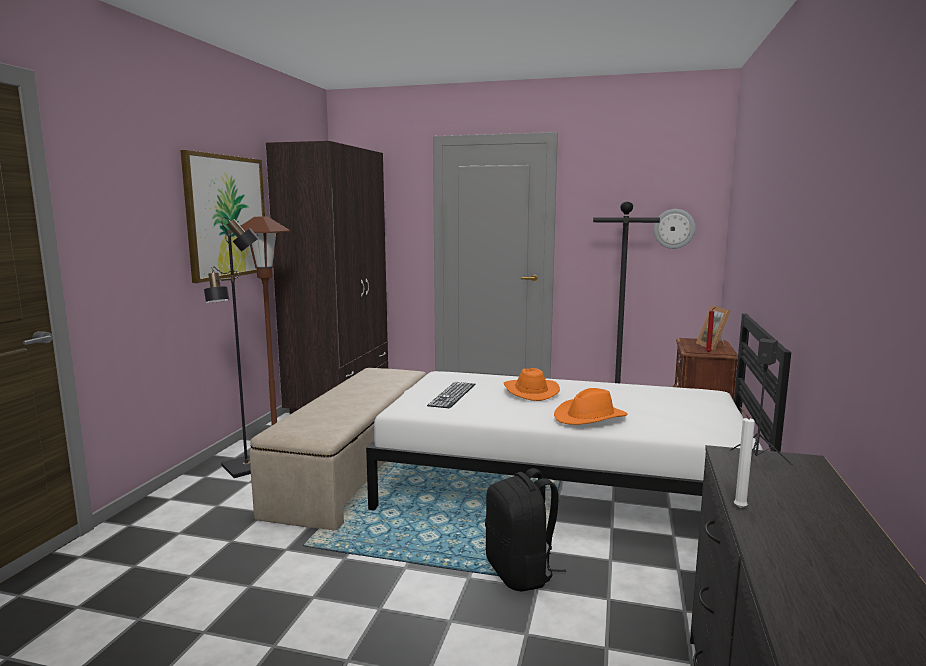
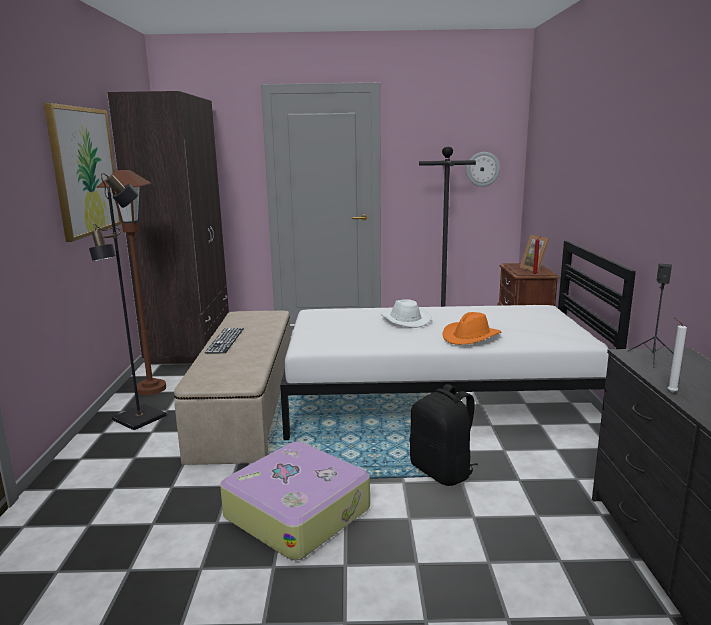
camera: 15 degrees left, 5 degrees up
keyboard [427,382,475,408] -> keyboard moved to [205,328,244,353]
orange hat [504,368,560,401] -> white hat [381,299,432,328]
none -> suitcase [220,442,370,560]

